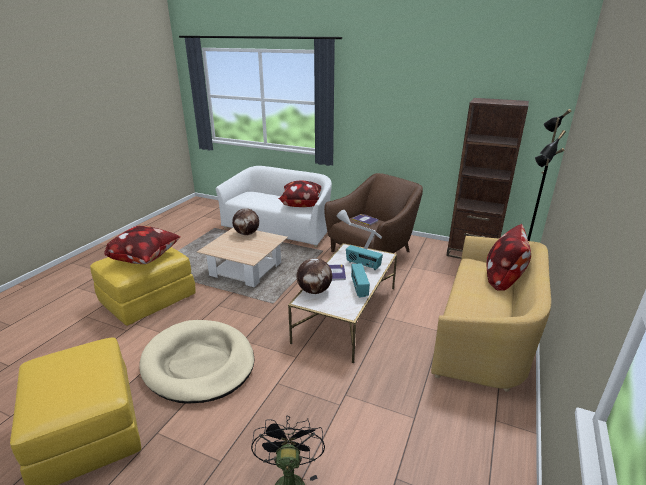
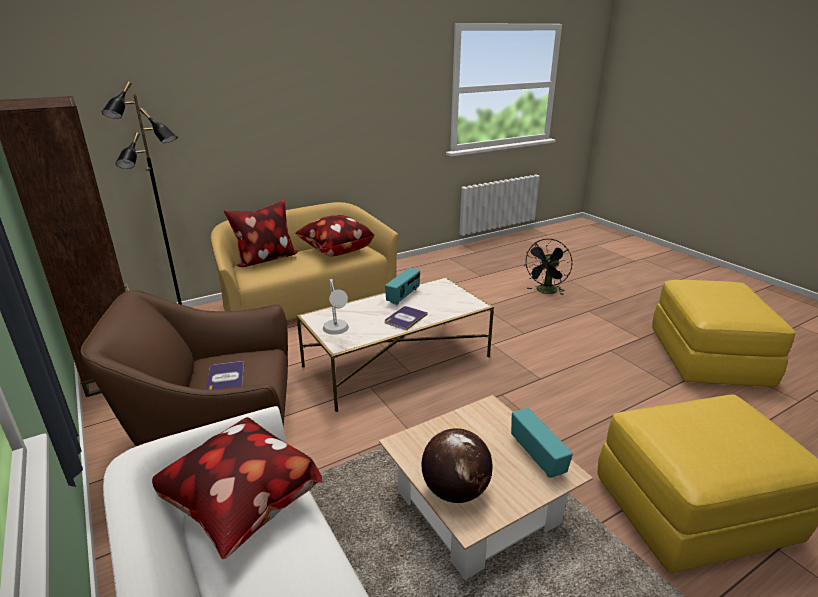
camera: 145 degrees left, 0 degrees up
pillow [104,226,181,264] -> pillow moved to [295,215,374,256]
beige dog bed [139,320,255,404] -> none
globe [297,258,332,294] -> none
radio [346,245,383,270] -> radio moved to [511,408,573,478]

